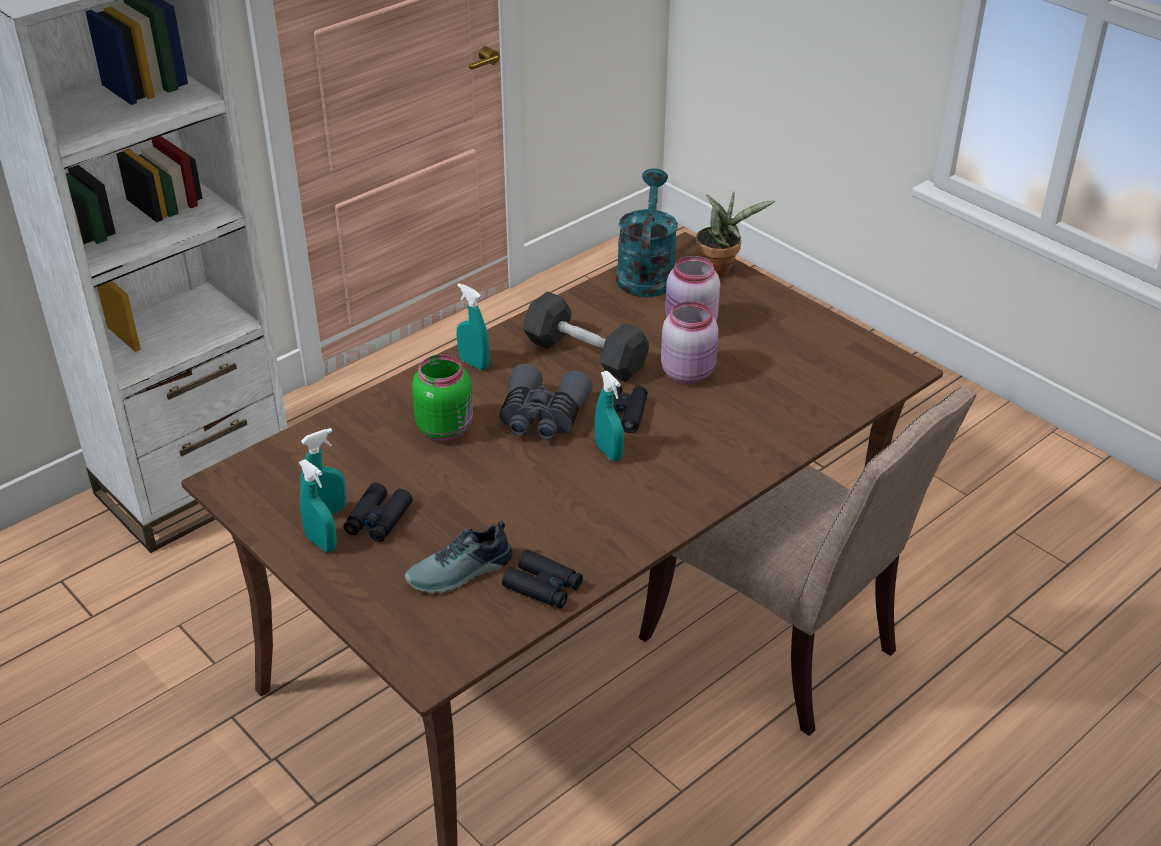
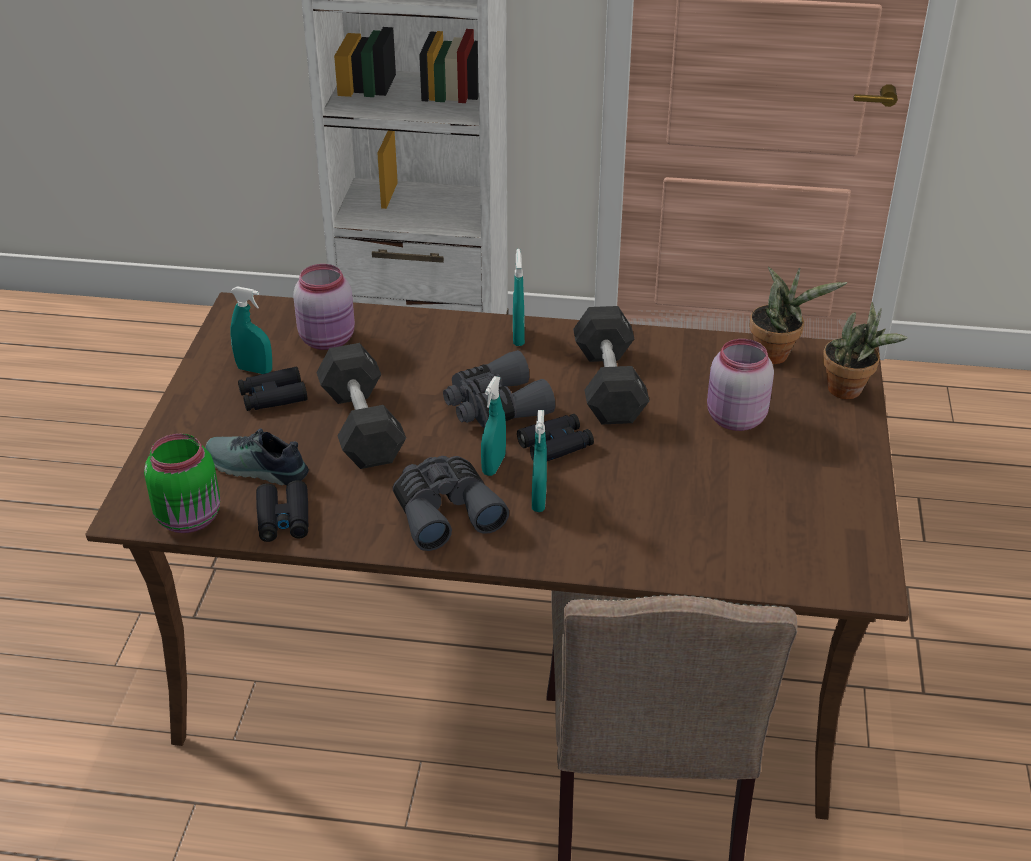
camera: 50 degrees right, 0 degrees up
turquoise spray bottle [299,459,337,552] -> turquoise spray bottle moved to [532,410,547,512]
green jar [412,354,473,441] -> green jar moved to [144,434,220,533]
turquoise watering can [616,168,678,297] -> potted plant [750,267,847,364]
pink jar [661,301,718,384] -> pink jar moved to [293,264,355,350]
none -> black dumbbell [316,343,406,469]
none -> grey binoculars [393,456,509,551]

